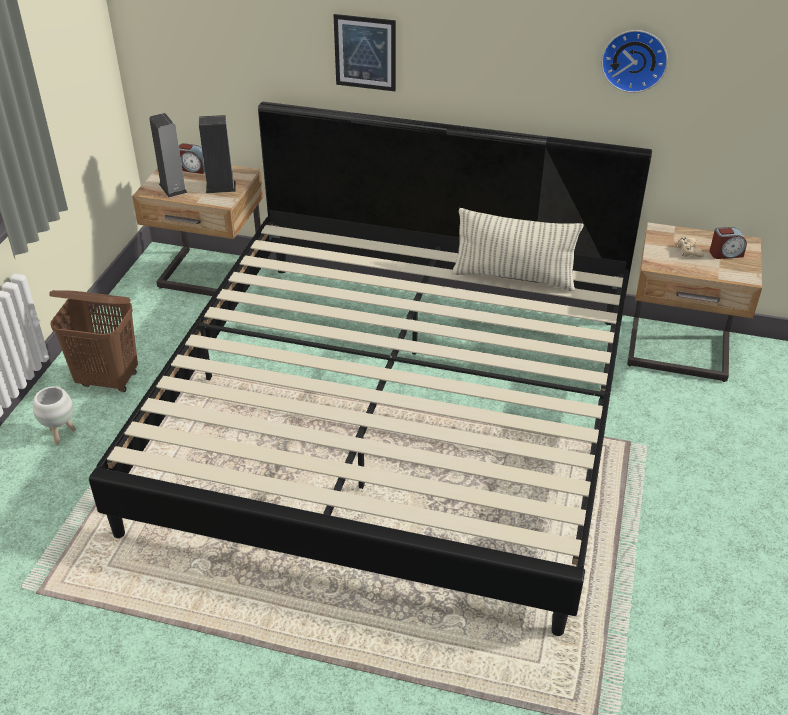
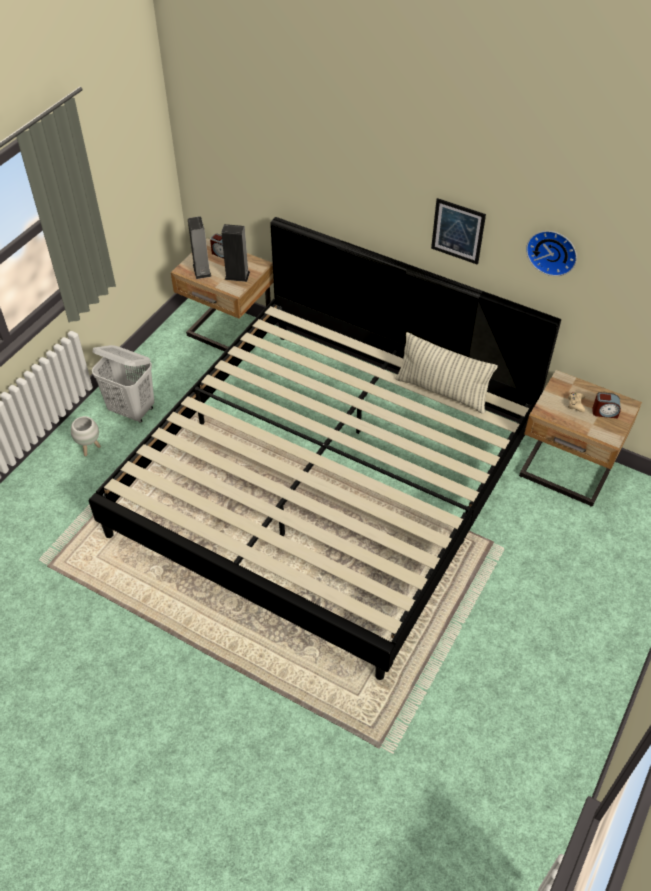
camera: 15 degrees right, 10 degrees up
brown laundry basket [49,290,138,392] -> white laundry basket [92,345,154,423]
picture [334,14,396,91] -> picture moved to [431,198,486,265]

